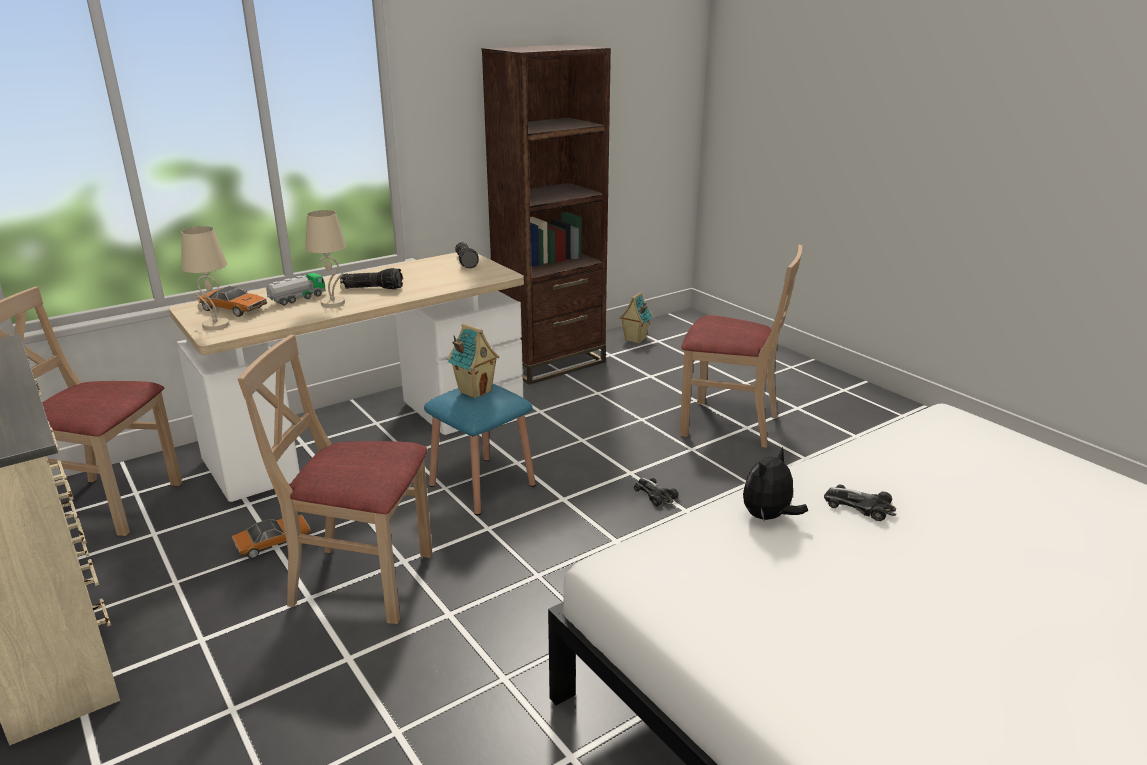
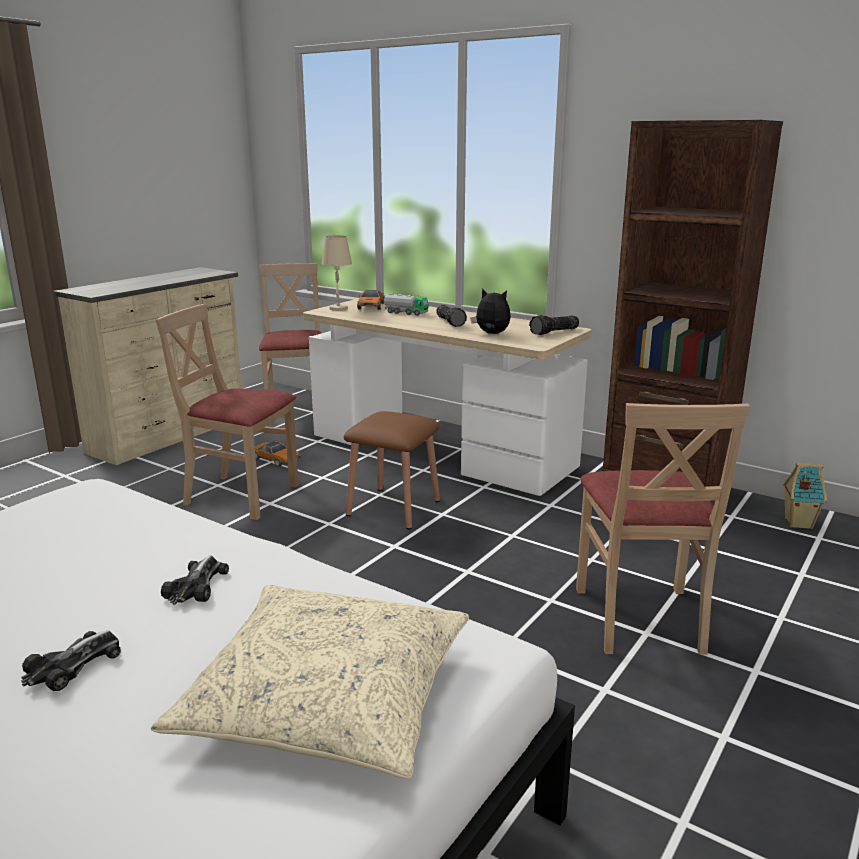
camera: 70 degrees right, 5 degrees down
beige chair [238,335,432,624] -> beige chair turned 60 degrees counterclockwise [156,304,299,520]
beige table lamp [305,210,346,308] -> none
blue stool [424,384,536,515] -> brown stool [344,411,440,529]
toy house [447,323,500,399] -> none
toy car [634,477,678,506] -> toy car moved to [21,630,121,691]
plush toy [743,447,808,520] -> plush toy moved to [471,288,511,334]
none -> beige pillow [151,585,469,778]

